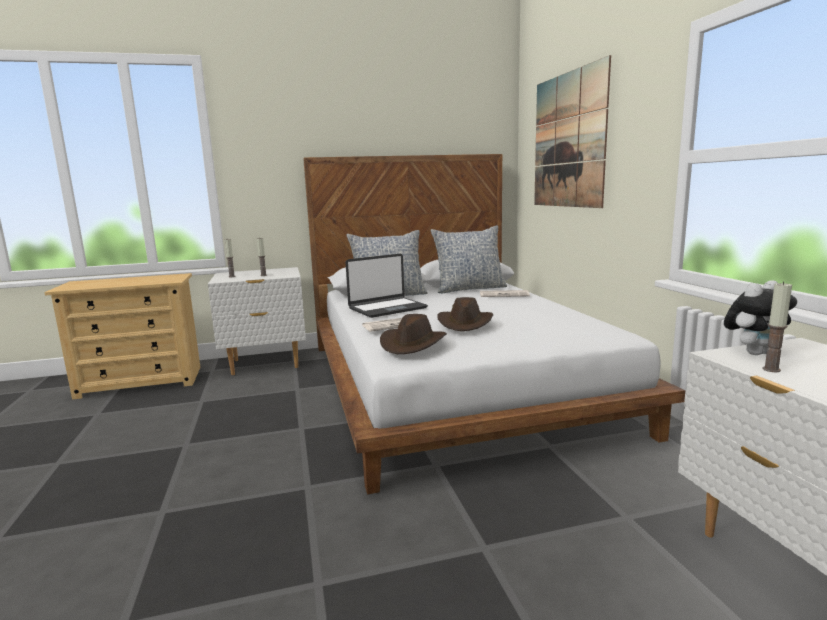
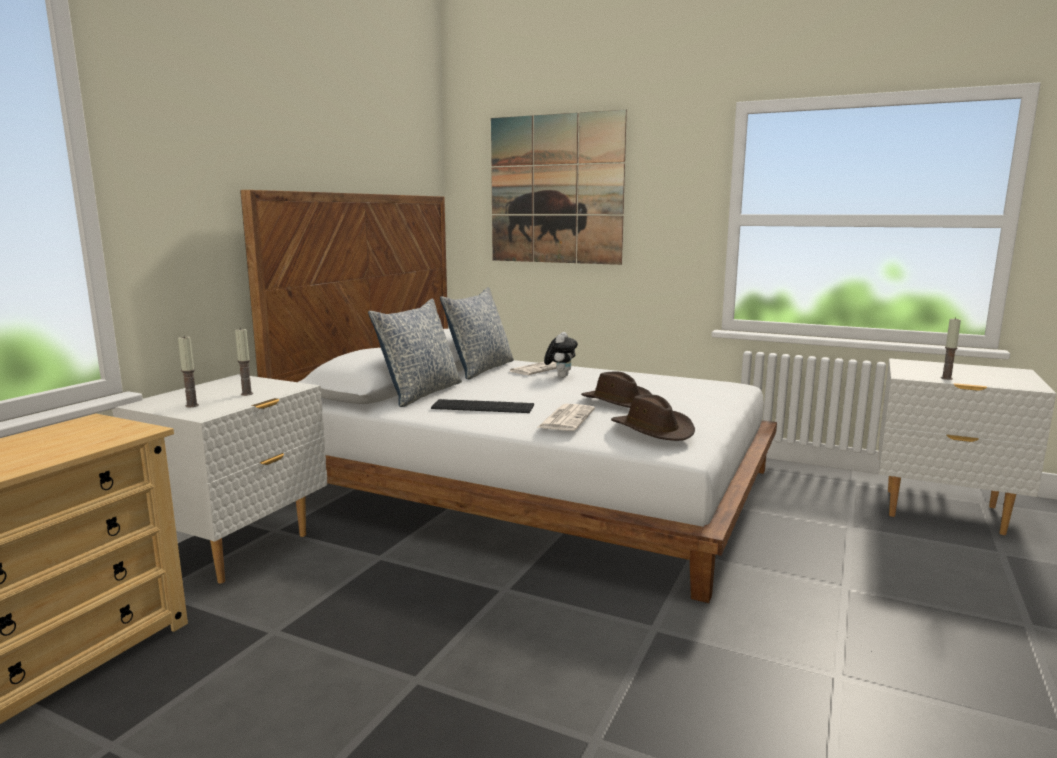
camera: 50 degrees left, 0 degrees up
laptop [345,254,428,318] -> keyboard [431,399,534,413]
plush toy [724,281,797,355] -> plush toy moved to [544,332,578,378]

